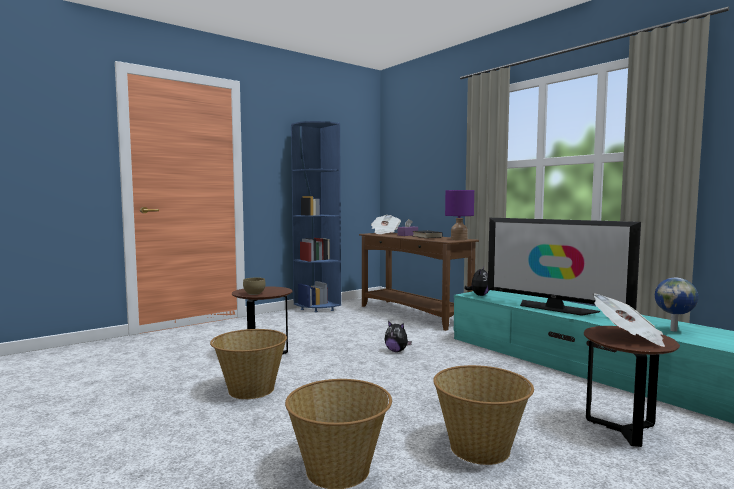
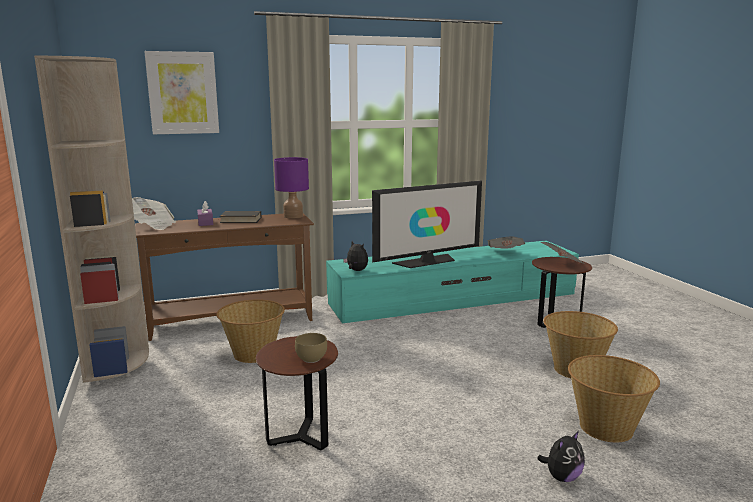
camera: 70 degrees left, 10 degrees up
basket [210,329,287,399] -> basket moved to [216,299,285,363]
blue bookcase [291,121,341,312] -> beige bookcase [34,55,149,385]
plush toy [385,321,412,352] -> plush toy moved to [537,431,585,482]
globe [655,278,698,332] -> newspaper [487,236,525,249]
none -> picture [144,51,219,134]

